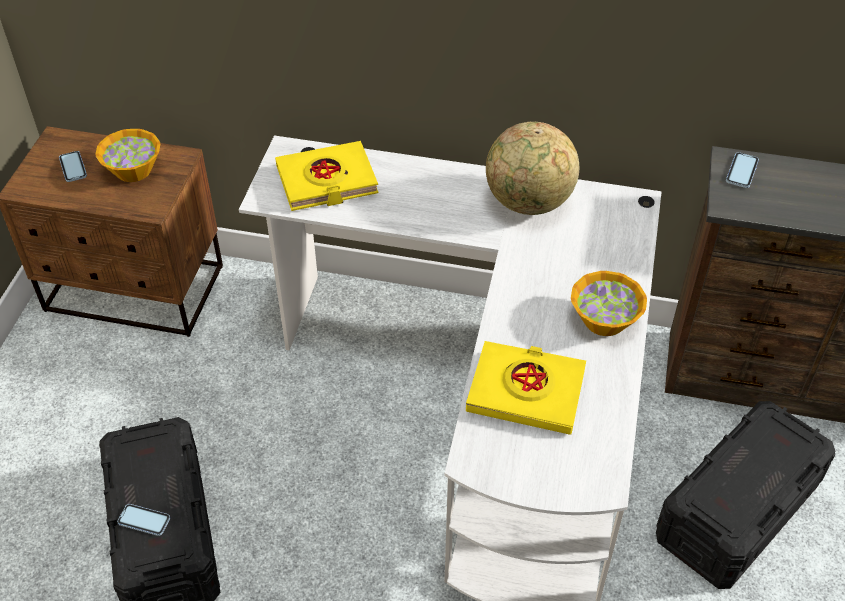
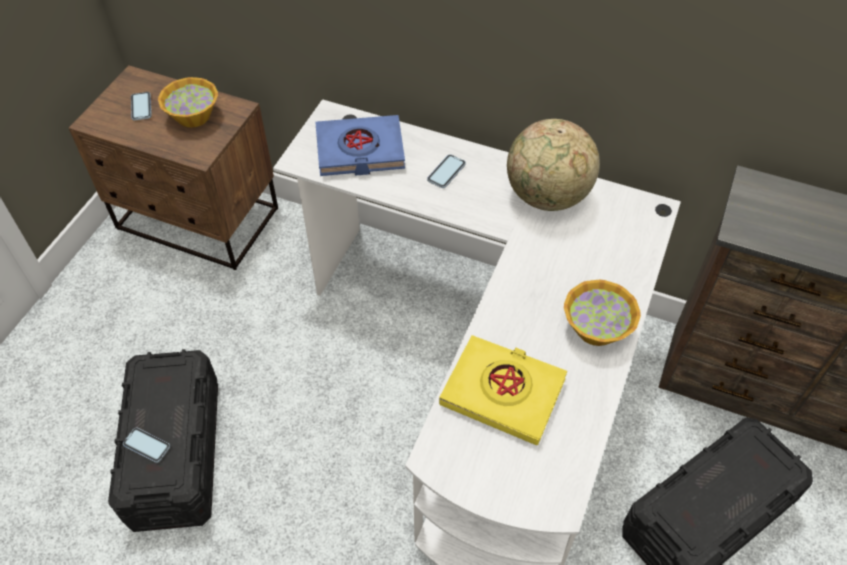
camera: 10 degrees right, 5 degrees up
yellow book [275,141,379,211] -> blue book [316,115,405,176]
phone [726,152,759,188] -> phone moved to [427,154,466,188]

